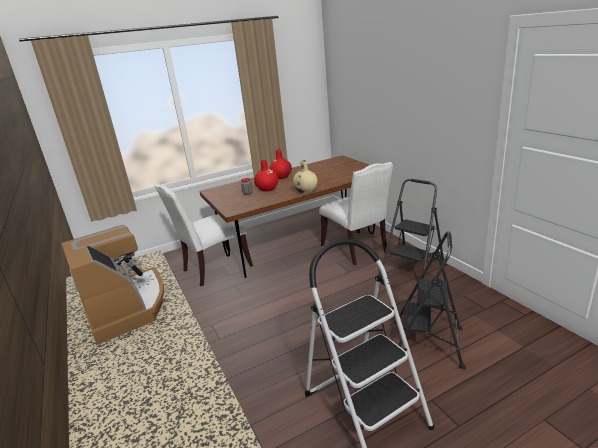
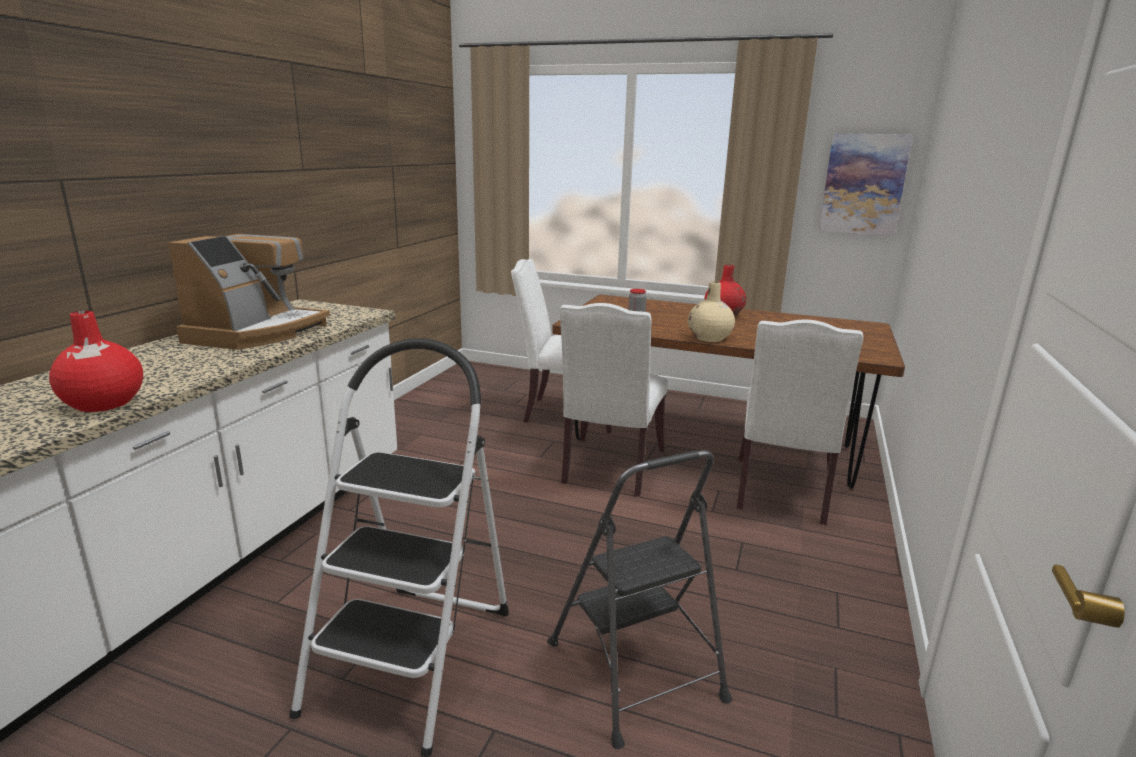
camera: 45 degrees right, 5 degrees down
red vase [254,160,278,192] -> red vase moved to [49,311,143,412]
black step ladder [379,179,446,279] -> none
none -> white chair [560,303,668,496]
none -> picture [819,133,913,236]

